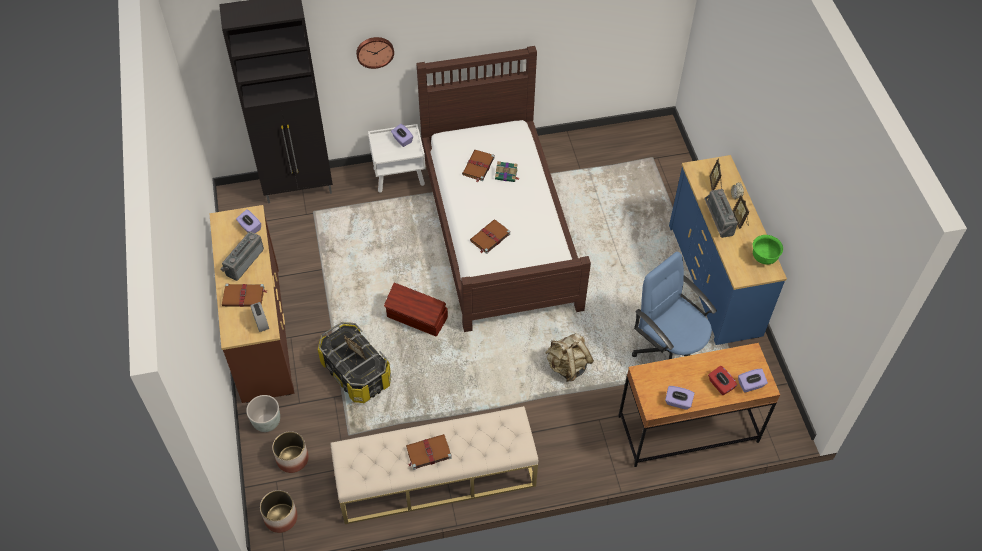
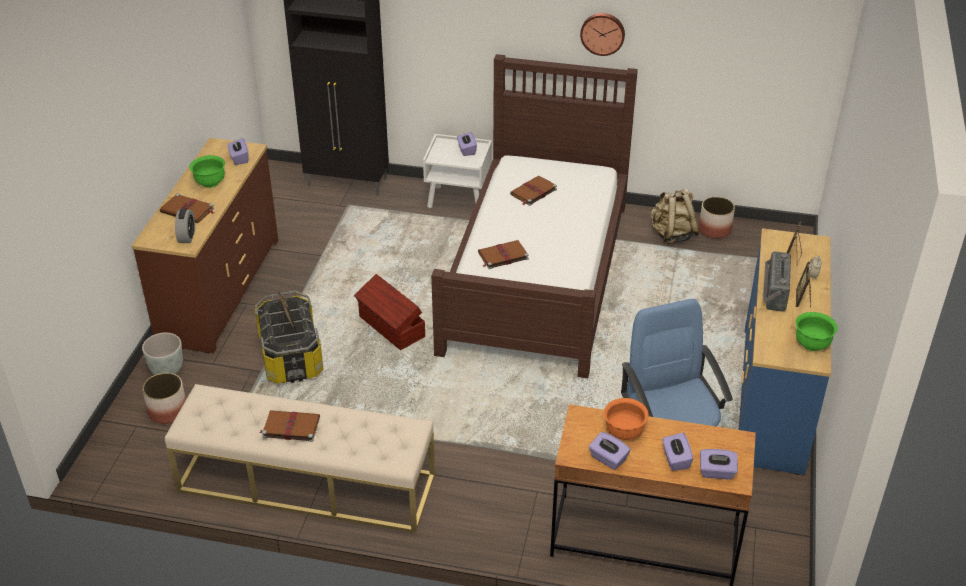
camera: 25 degrees right, 15 degrees down
radio [220,231,264,281] -> green bowl [189,155,225,188]
planter [260,490,298,533] -> planter moved to [699,197,735,239]
wall clock [356,37,394,69] -> wall clock moved to [580,13,625,56]
book [495,161,519,182] -> none
beige backpack [546,333,594,382] -> beige backpack moved to [650,188,700,244]
red tissue box [708,366,737,395] -> purple tissue box [662,432,693,471]
none -> orange bowl [604,398,648,440]

